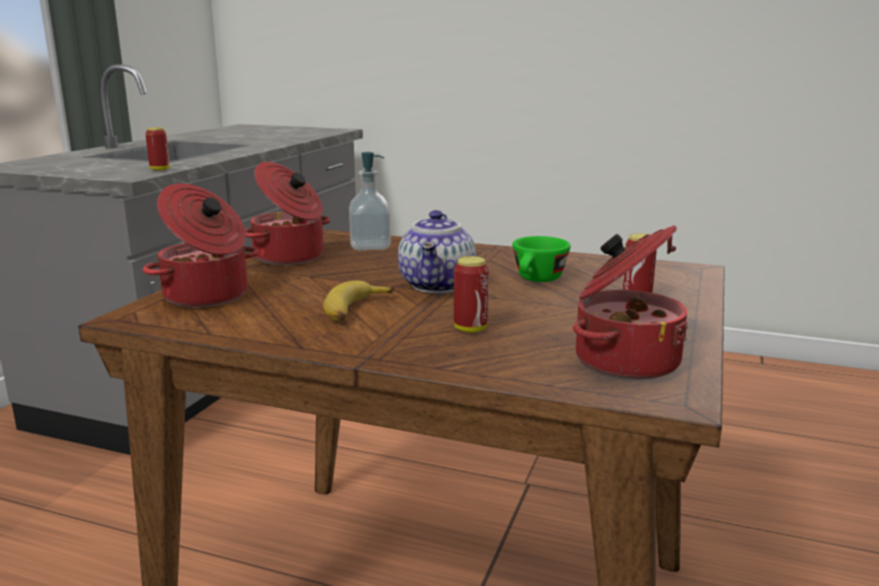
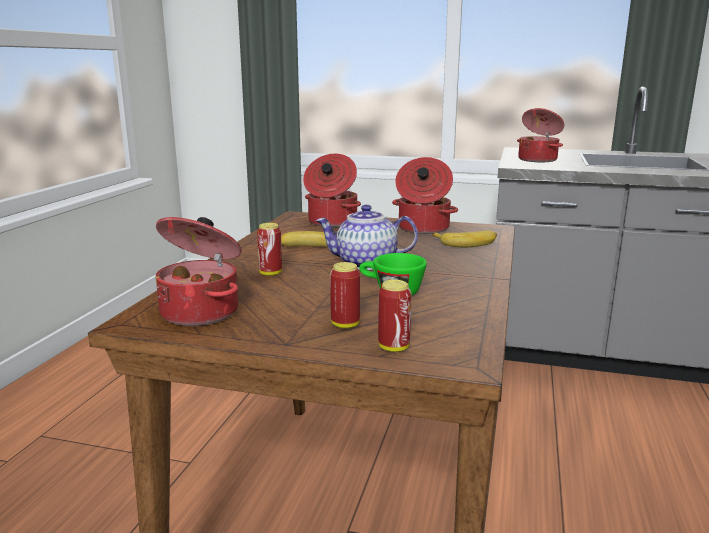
camera: 85 degrees right, 0 degrees up
can [145,127,170,171] -> can moved to [378,280,412,352]
soap dispenser [349,152,391,250] -> banana [432,230,497,247]
none -> cooking pot [517,108,564,162]

